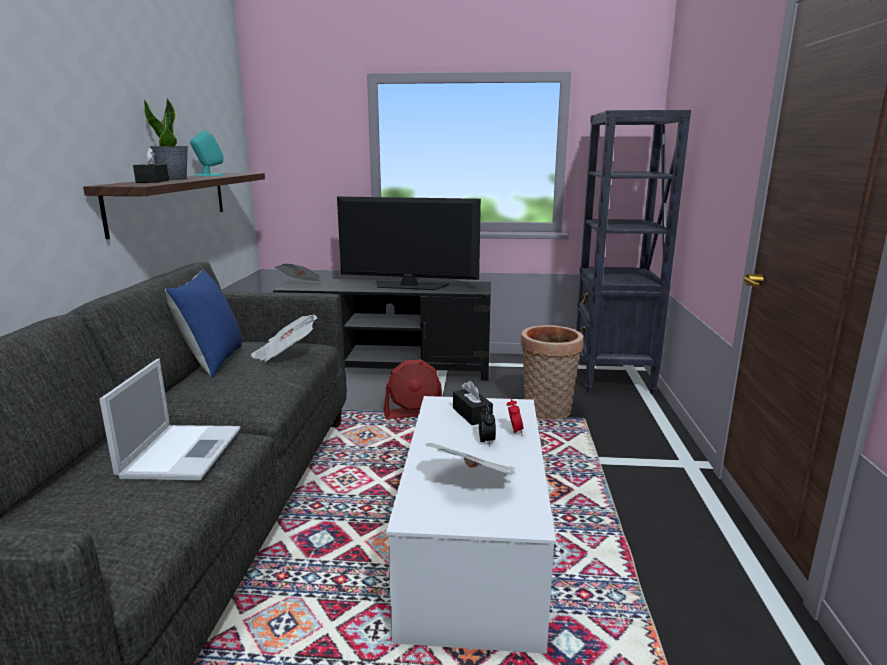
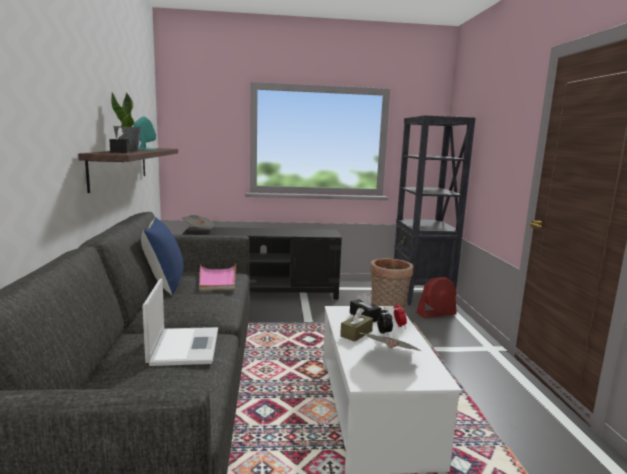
camera: 10 degrees left, 5 degrees down
newspaper [251,315,317,362] -> pink tray [199,264,236,290]
television [337,196,481,290] -> none
red fan [384,359,442,419] -> red fan moved to [416,277,457,318]
none -> brown tissue box [340,308,373,342]

